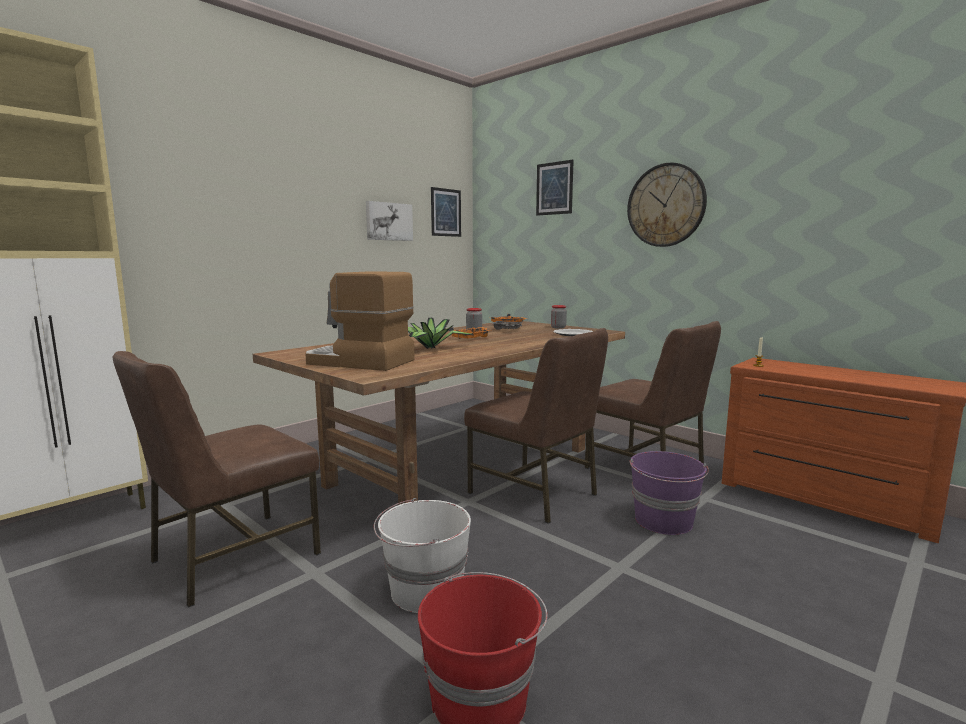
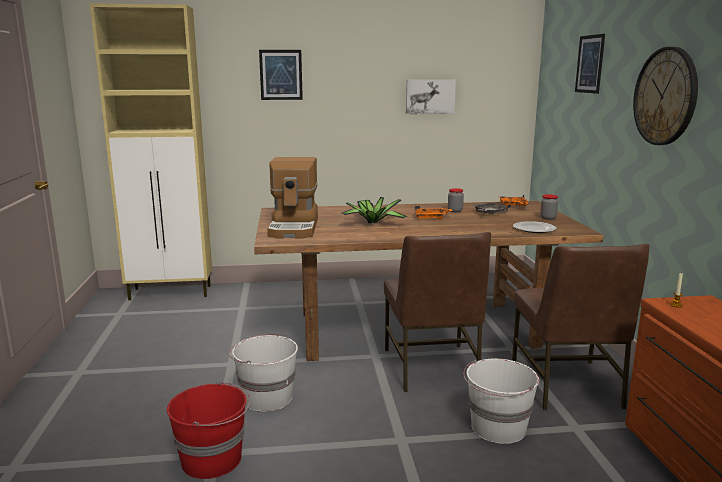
camera: 40 degrees right, 5 degrees up
brown chair [113,351,321,608] -> none
coffee machine [305,271,415,371] -> coffee machine turned 150 degrees counterclockwise [267,157,318,238]
picture [431,187,461,237] -> picture moved to [259,50,303,100]
purple bucket [629,451,709,535] -> white bucket [463,359,539,444]

